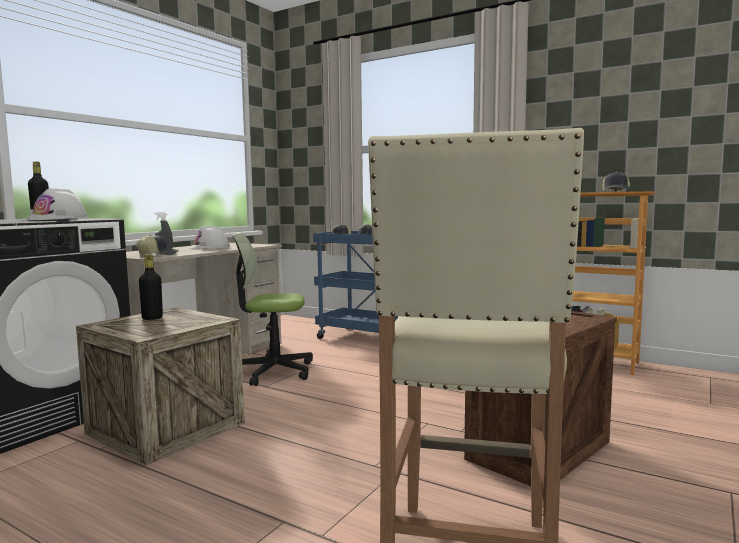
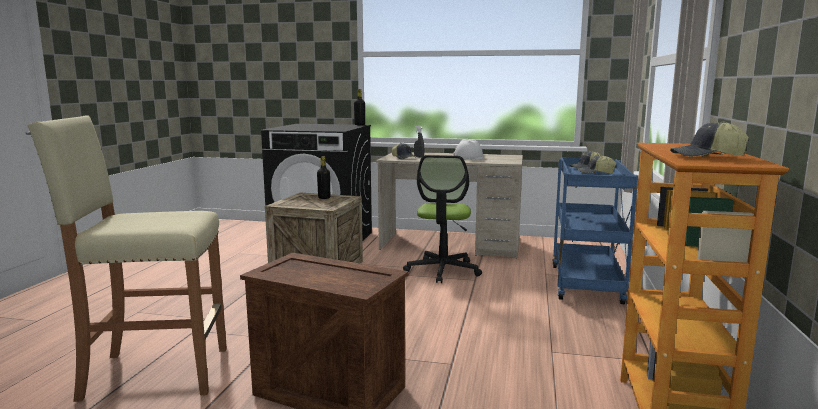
camera: 70 degrees right, 5 degrees up
white hard hat [27,188,87,220] -> none
office chair [232,232,313,386] -> office chair turned 150 degrees counterclockwise [403,155,482,283]

